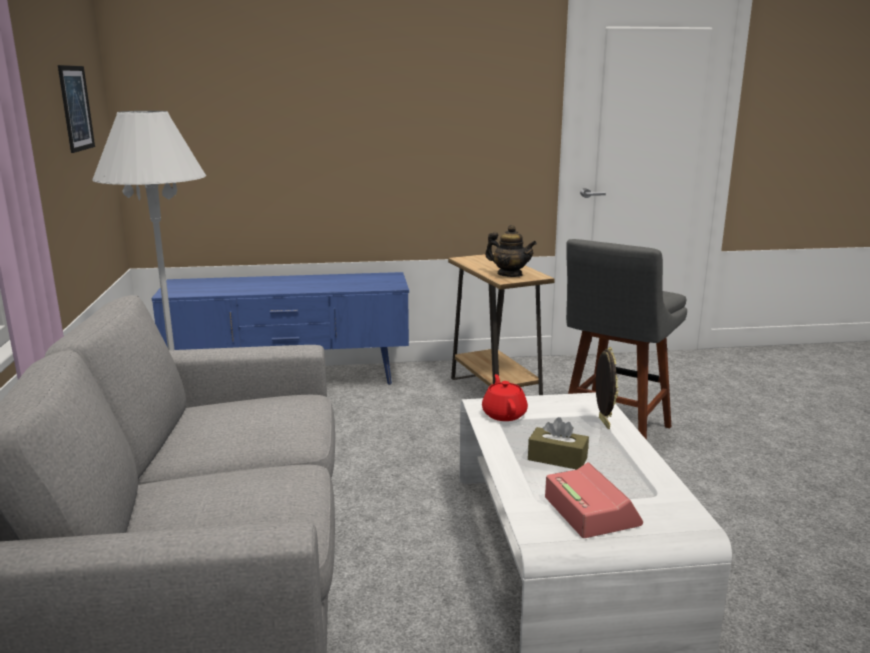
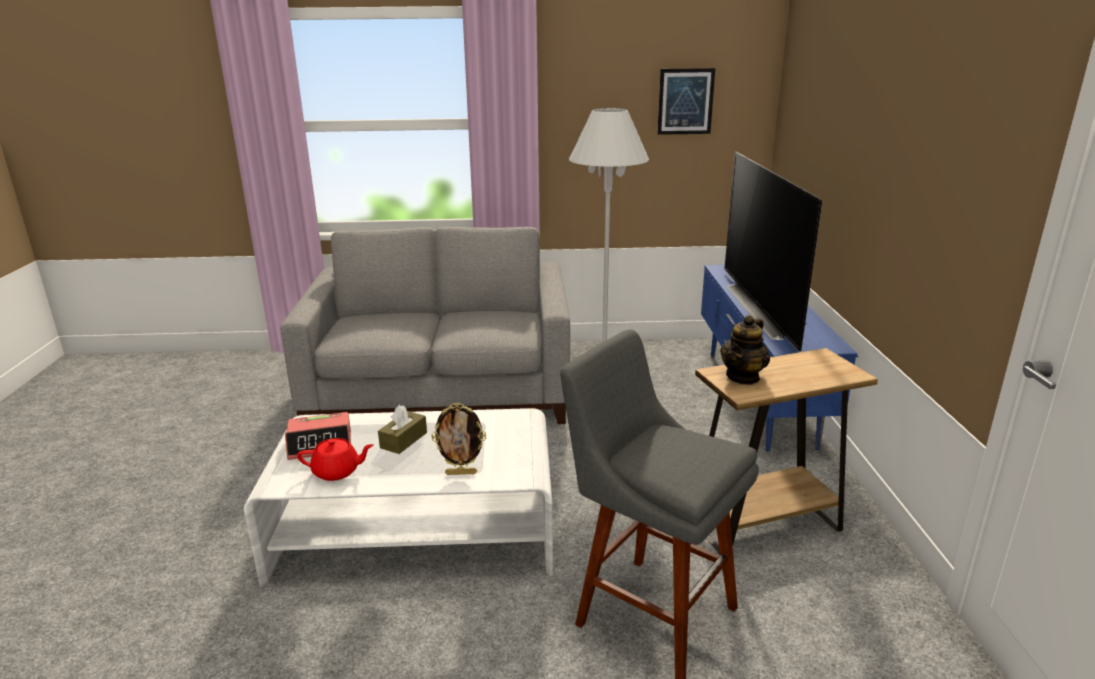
camera: 95 degrees right, 5 degrees up
red teapot [482,374,528,421] -> red teapot moved to [297,438,373,481]
none -> television [724,152,822,352]

